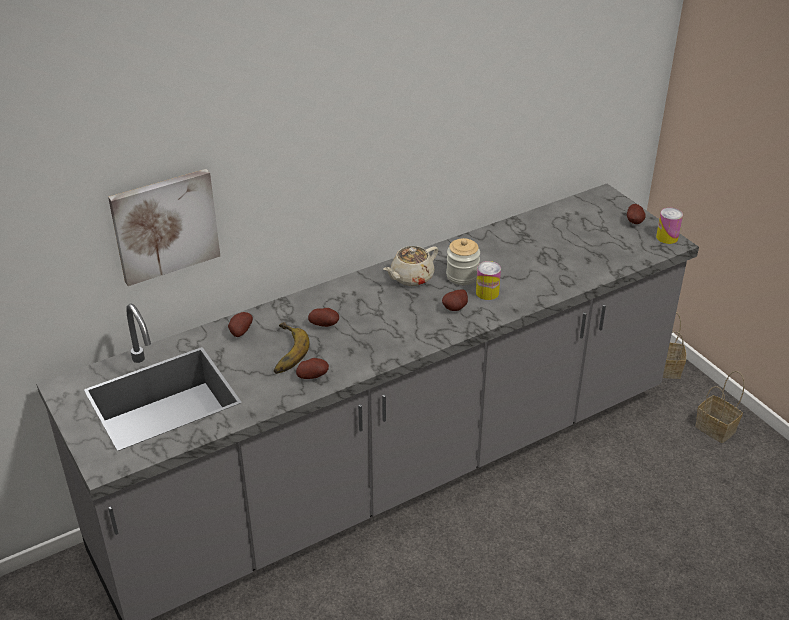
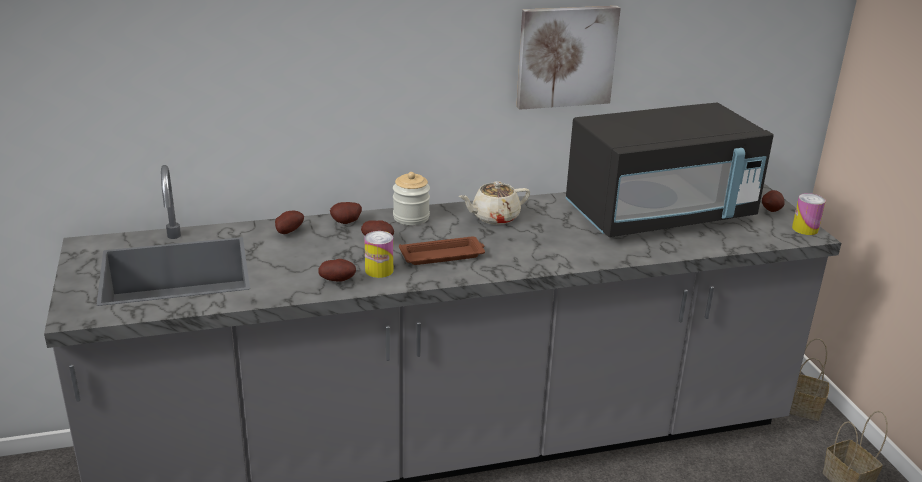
camera: 15 degrees right, 10 degrees down
picture [108,169,220,286] -> picture moved to [516,6,621,110]
banana [274,322,310,374] -> none
potato [442,289,468,311] -> potato moved to [330,202,362,224]
jar [446,238,480,285] -> jar moved to [393,172,430,225]
can [476,261,501,300] -> can moved to [364,231,393,278]
none -> brown tray [399,236,485,265]
none -> black microwave [566,103,774,237]

